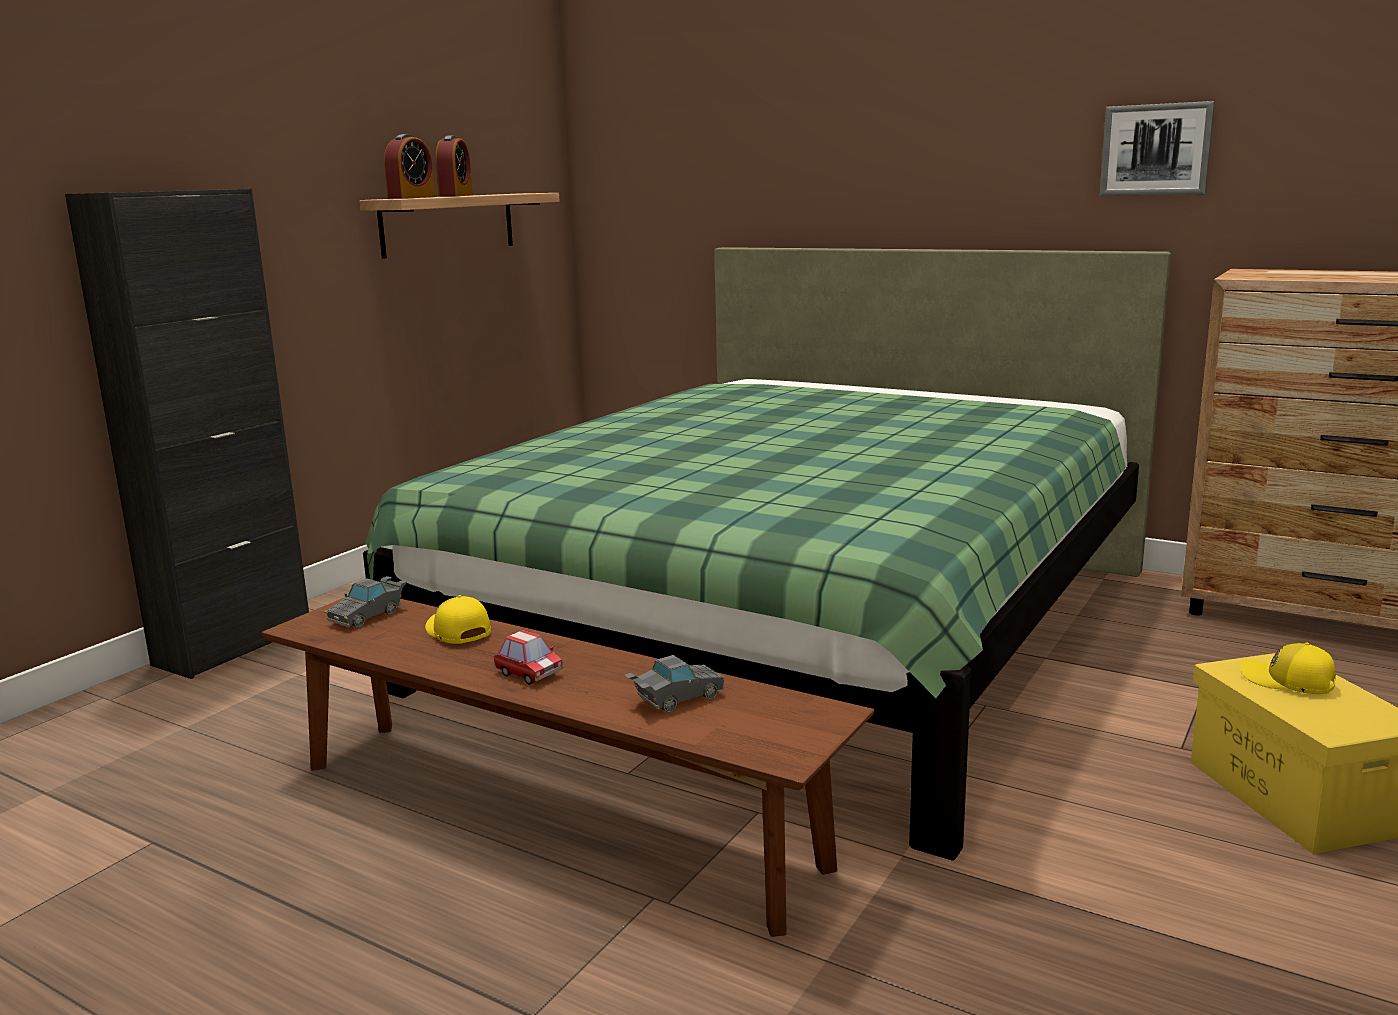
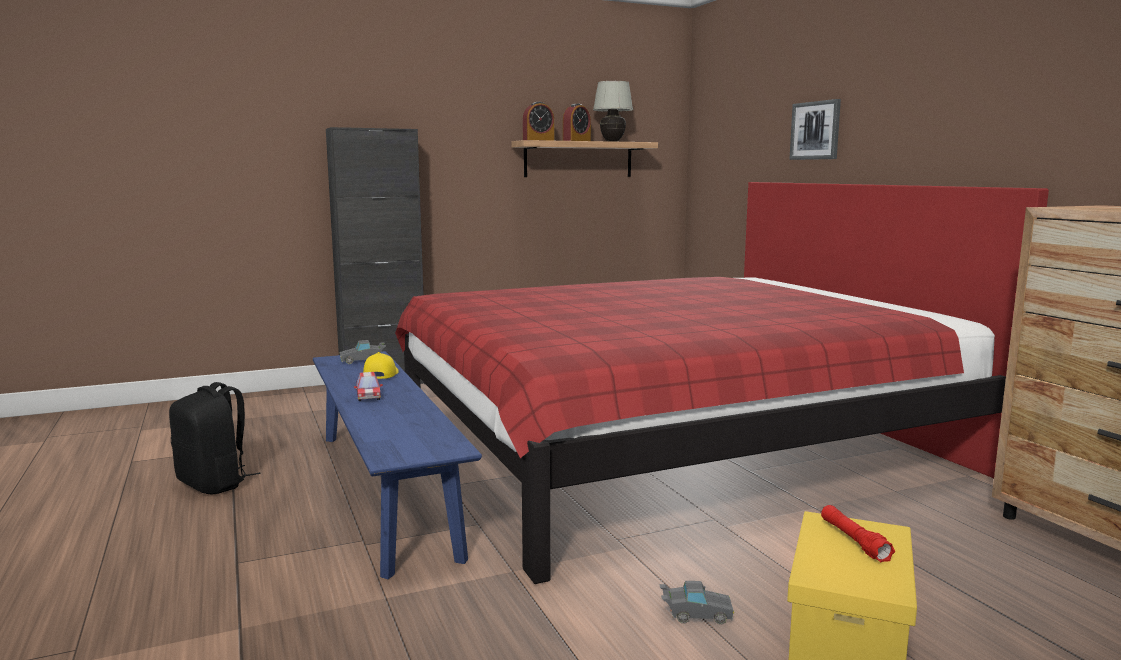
camera: 35 degrees right, 5 degrees down
brown bench [261,597,874,937] -> blue bench [313,351,482,579]
green bed [363,247,1171,861] -> red bed [395,182,1049,584]
grey toy car [625,655,725,713] -> grey toy car moved to [660,581,734,624]
picture [1100,101,1215,196] -> picture moved to [789,99,841,160]
yellow cap [1240,643,1336,694] -> red flashlight [821,505,895,562]
none -> black backpack [169,382,261,495]
none -> white table lamp [593,81,633,142]

